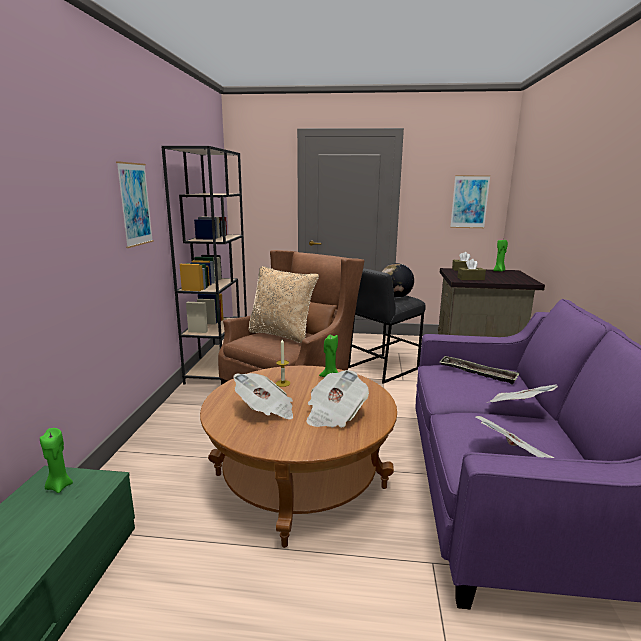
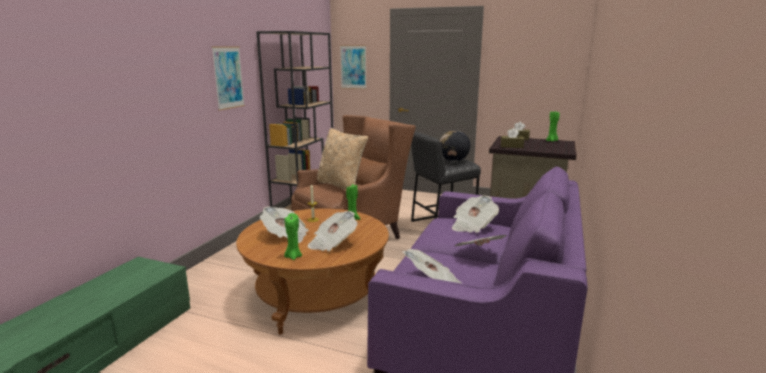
camera: 15 degrees right, 0 degrees up
green candle [40,428,73,493] -> green candle moved to [284,213,302,260]
tray [440,356,519,385] -> newspaper [452,196,499,233]
picture [450,175,490,228] -> picture moved to [340,45,367,89]

